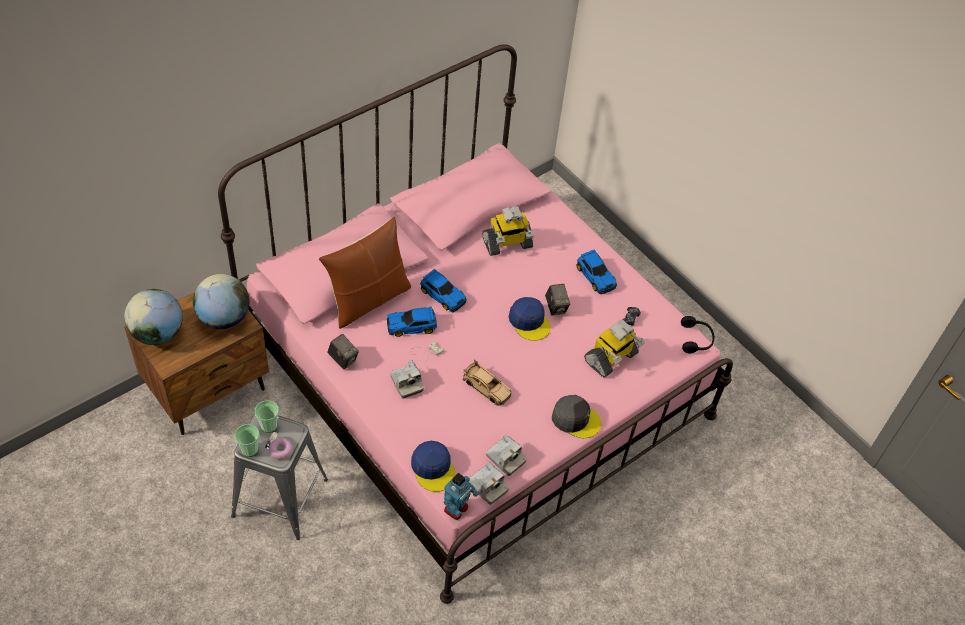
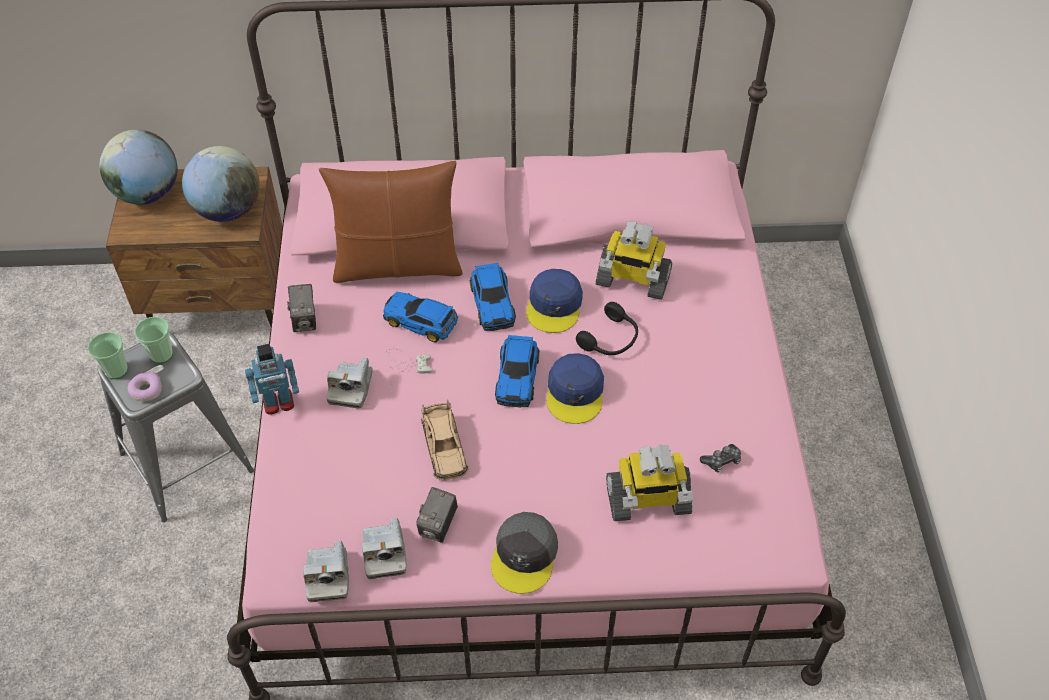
camera: 40 degrees right, 0 degrees up
blue cap [411,441,456,492] -> blue cap moved to [526,269,583,333]
toy robot [444,473,479,520] -> toy robot moved to [245,344,299,415]
camera [545,284,570,316] -> camera moved to [416,487,458,543]
grey cap [552,395,601,438] -> grey cap turned 45 degrees clockwise [491,512,558,594]
toy car [577,250,617,294] -> toy car moved to [495,335,540,407]
black headphones [681,316,715,353] -> black headphones moved to [576,302,638,355]

